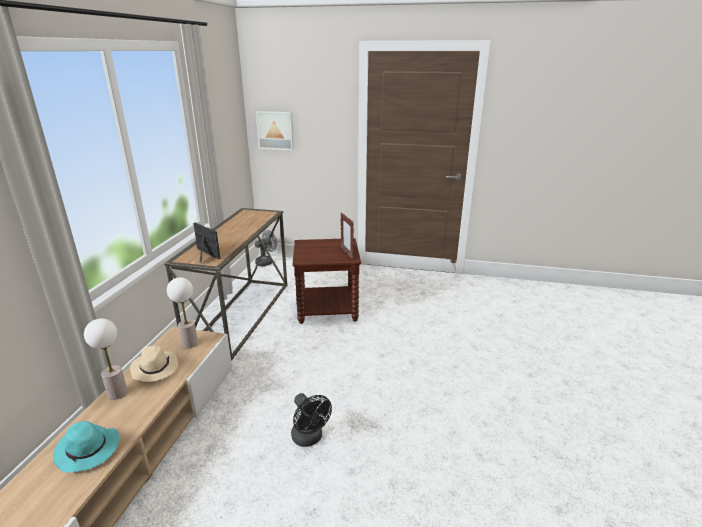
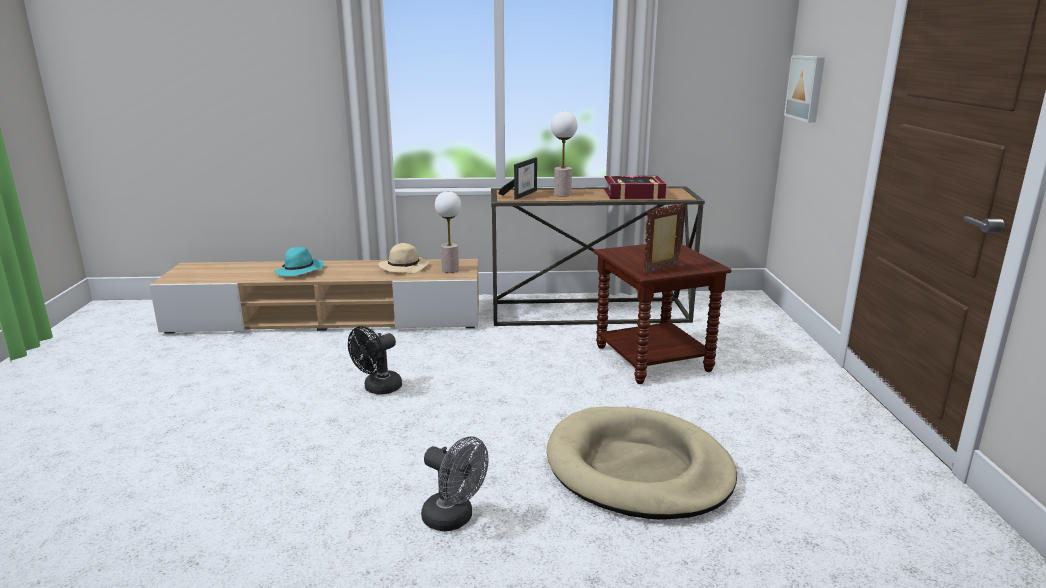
camera: 75 degrees right, 5 degrees down
table lamp [84,318,128,400] -> table lamp moved to [551,111,577,196]
grey fan [255,230,277,266] -> grey fan moved to [421,436,488,532]
none -> beige dog bed [547,407,737,520]
none -> book [604,175,667,200]

